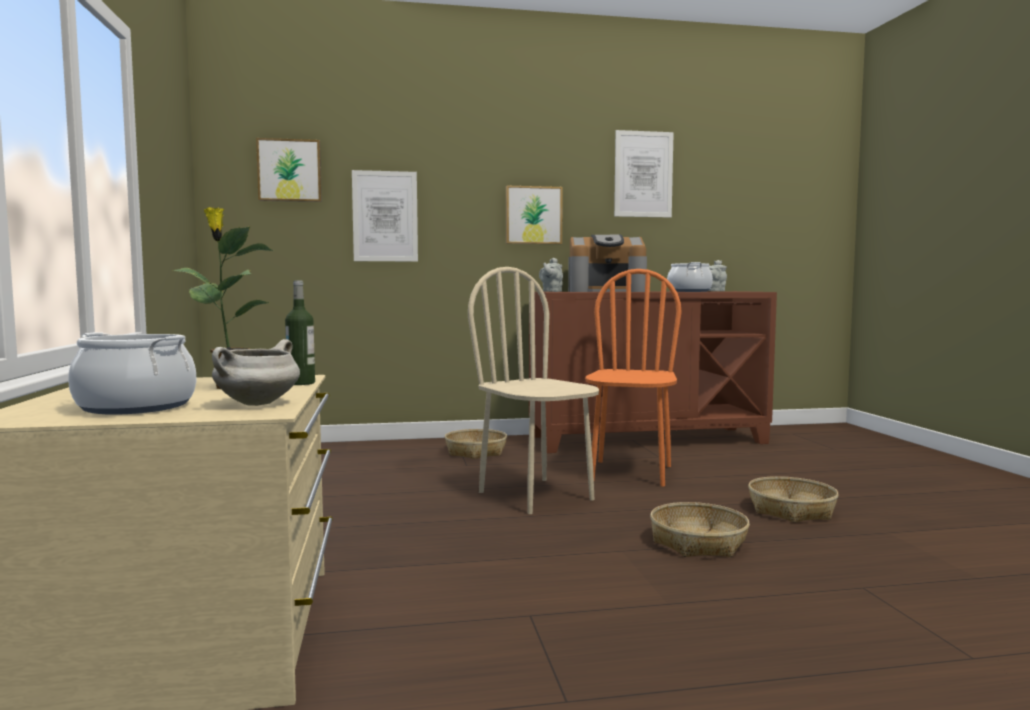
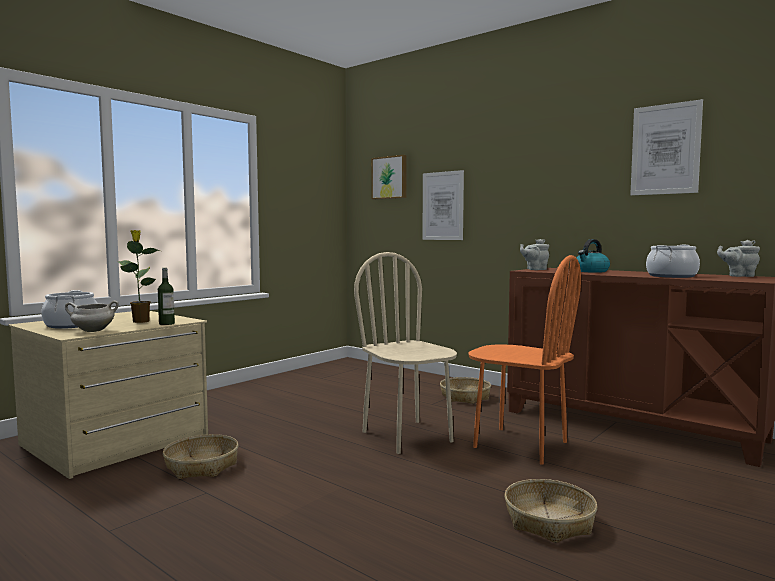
camera: 50 degrees right, 0 degrees up
beige chair [468,267,599,514] -> beige chair turned 45 degrees counterclockwise [354,252,457,454]
picture [506,186,563,244] -> none
coffee machine [568,235,647,292] -> kettle [577,239,610,273]
orange chair [585,269,682,486] -> orange chair turned 60 degrees clockwise [468,255,581,465]
basket [650,502,750,557] -> basket moved to [163,434,239,479]

